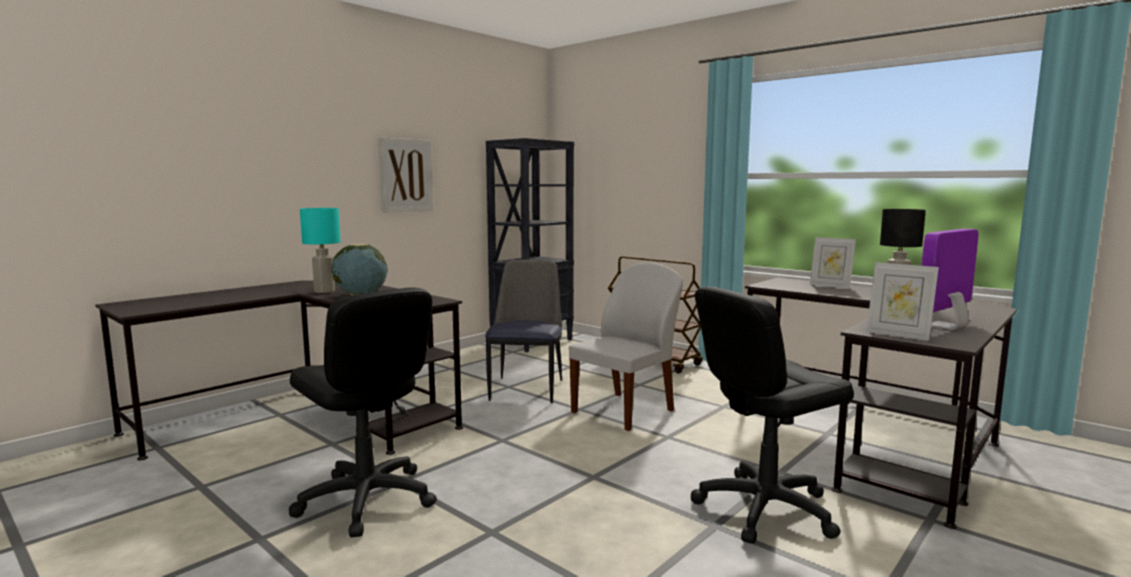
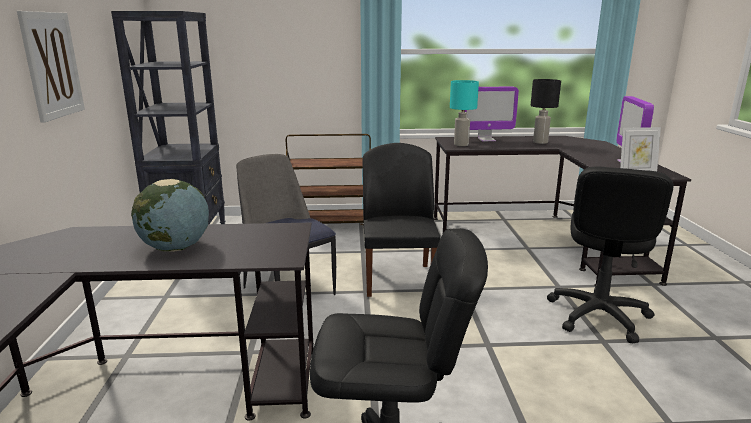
camera: 45 degrees left, 10 degrees up
turquoise table lamp [300,208,341,293] -> turquoise table lamp moved to [450,80,479,146]
white chair [569,263,683,431] -> black chair [363,143,440,297]
picture frame [810,237,856,288] -> monitor [461,87,519,141]

